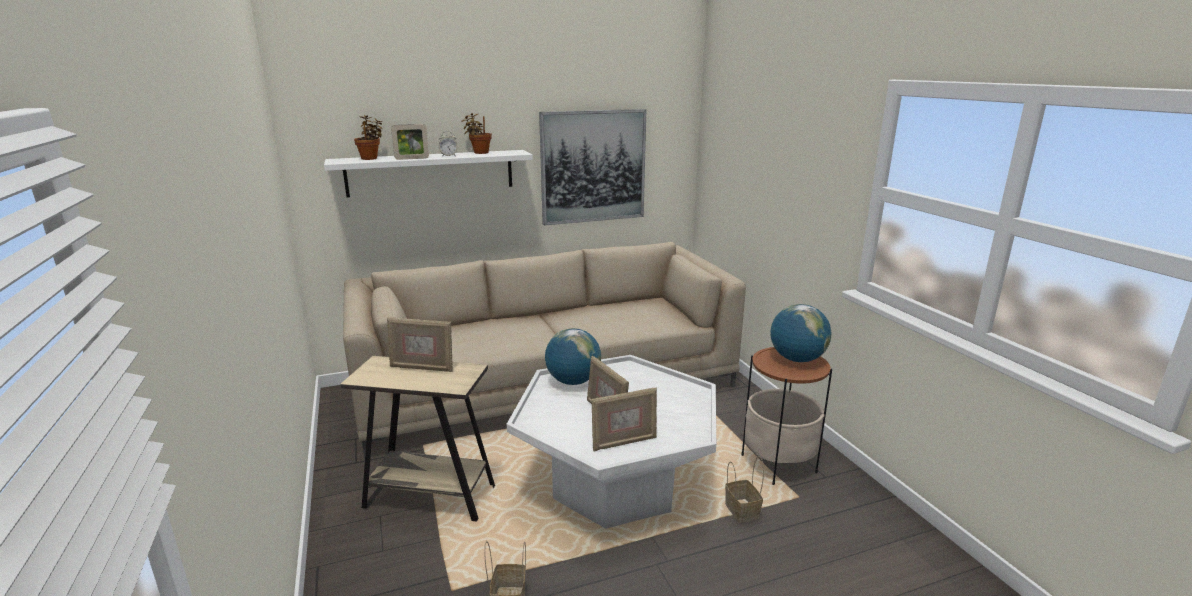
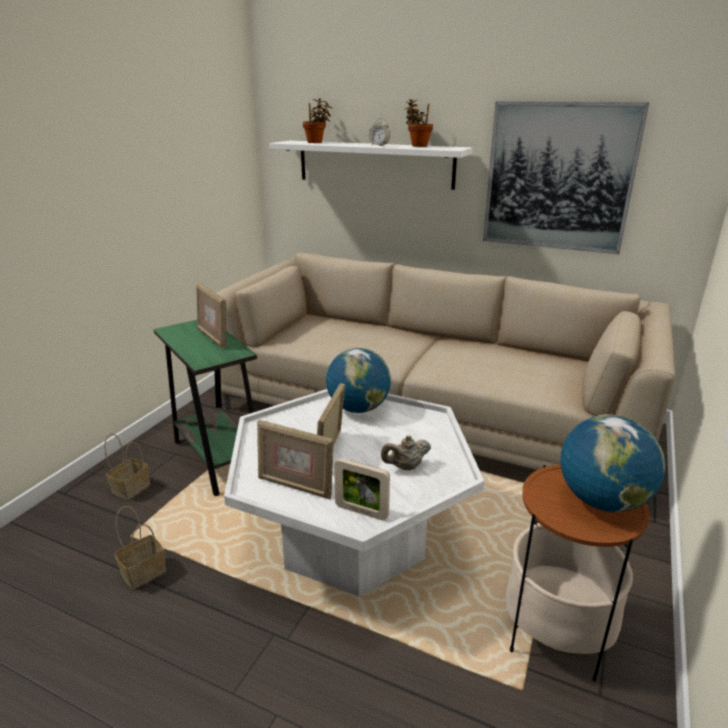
camera: 45 degrees right, 5 degrees up
beige side table [340,356,495,522] -> green side table [154,320,257,496]
picture frame [391,124,429,160] -> picture frame moved to [334,458,390,520]
basket [725,456,764,523] -> basket moved to [104,434,150,500]
none -> beige teapot [381,435,431,470]

